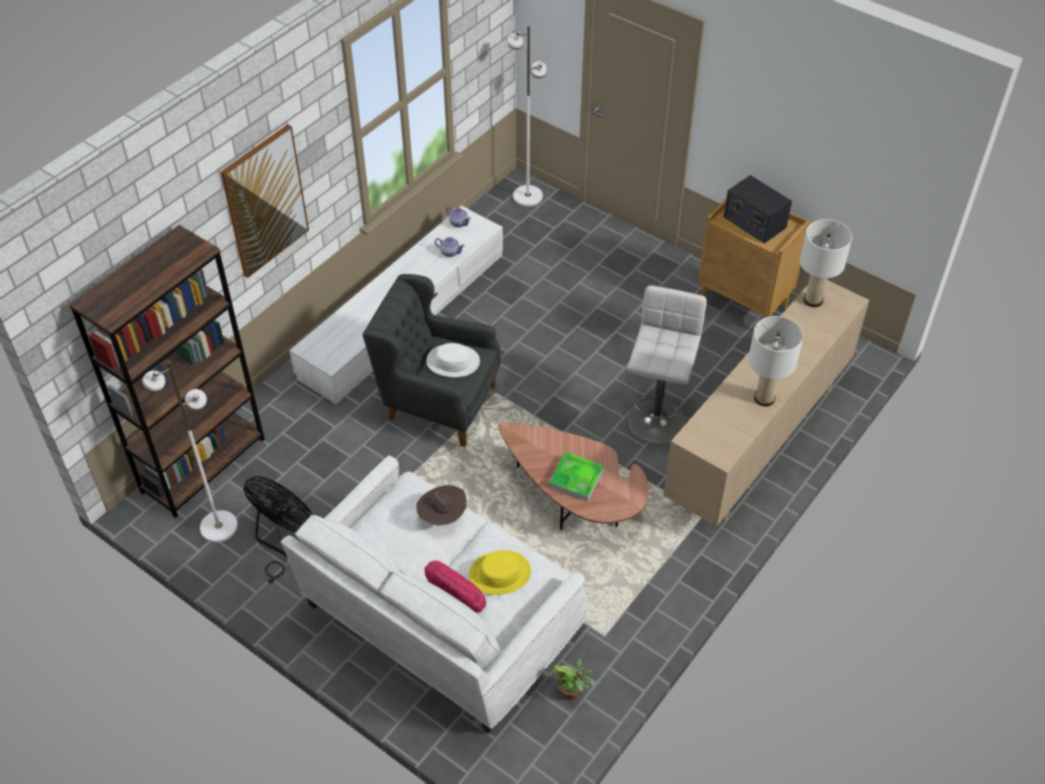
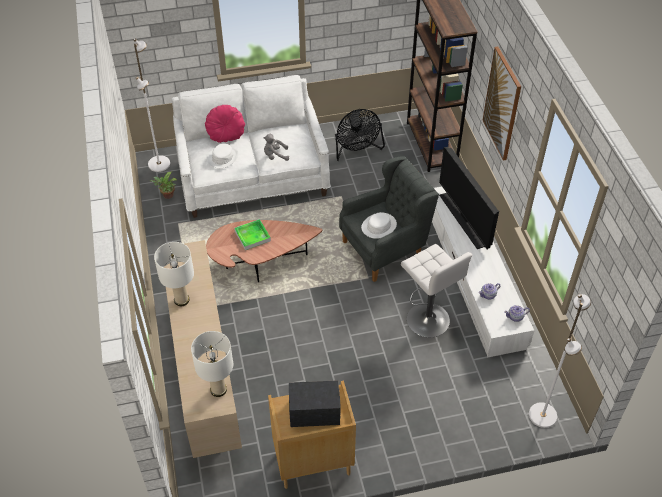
camera: 130 degrees right, 0 degrees up
white floor lamp [142,361,238,543] -> white floor lamp moved to [134,38,170,172]
brown hat [416,485,467,526] -> grey plush toy [263,134,289,161]
yellow hat [469,550,531,595] -> white hat [207,143,239,168]
white stool [627,285,707,443] -> white stool moved to [401,244,473,337]
none -> television [439,147,499,250]

